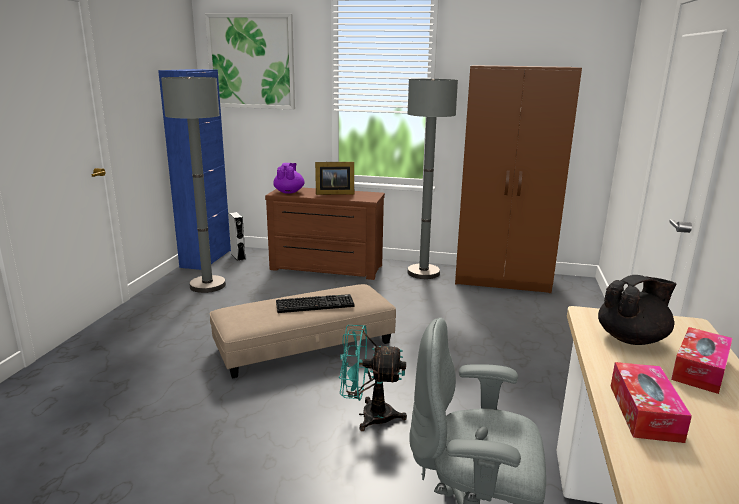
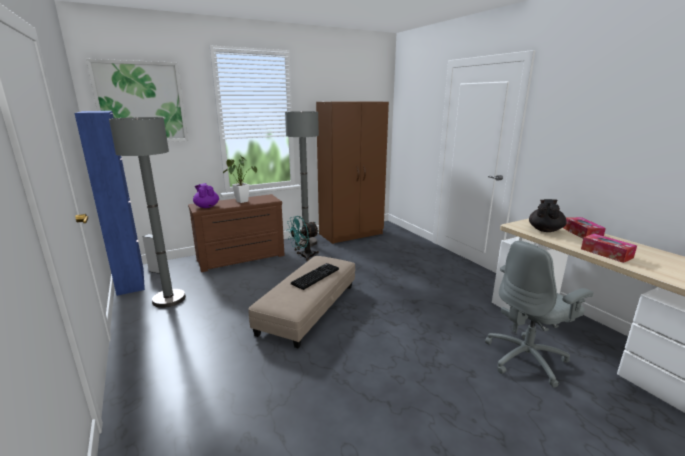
camera: 40 degrees left, 0 degrees up
picture frame [315,162,354,195] -> potted plant [223,155,257,203]
turquoise fan [339,325,407,431] -> turquoise fan moved to [287,216,319,261]

